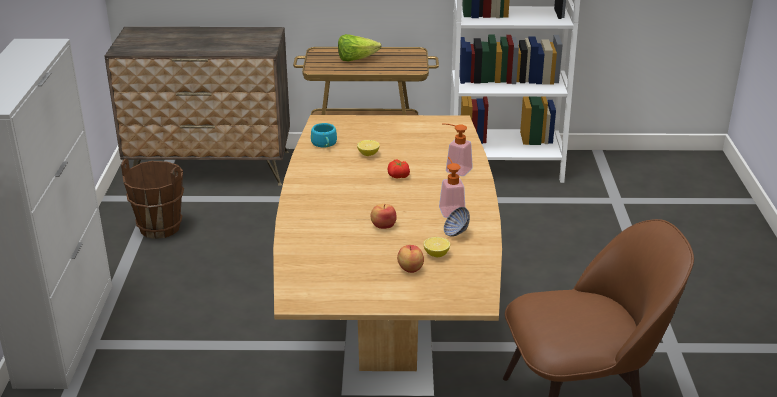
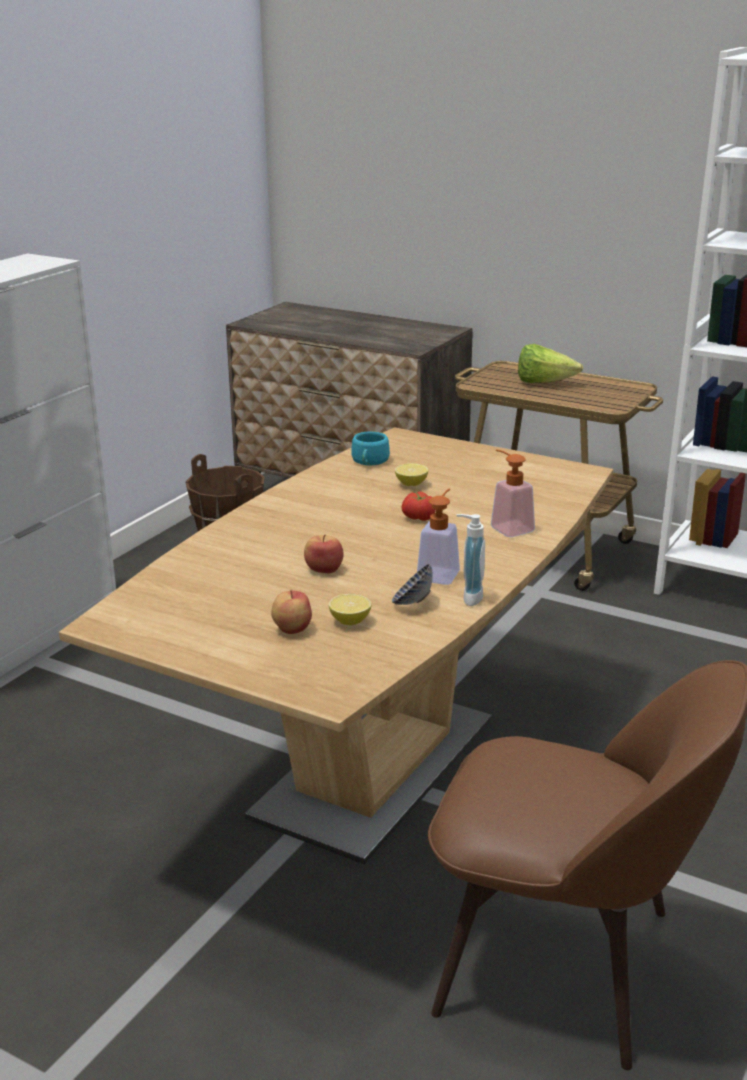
camera: 30 degrees right, 5 degrees down
none -> soap dispenser [456,514,485,606]

